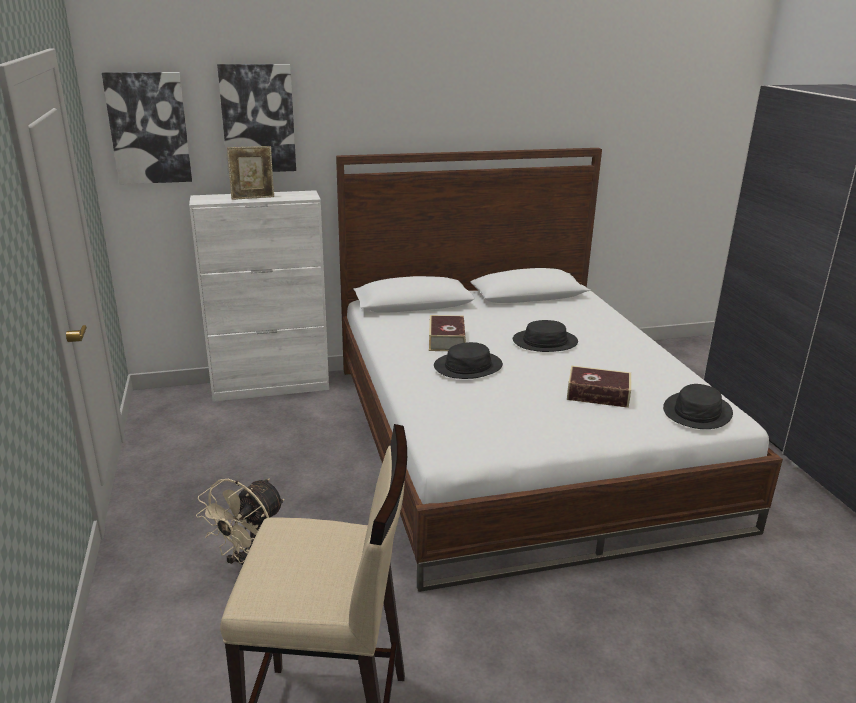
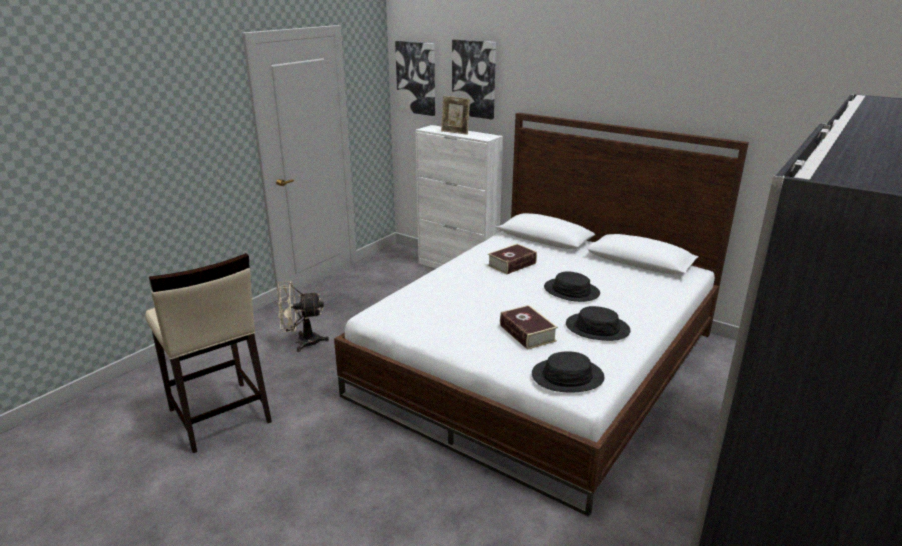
camera: 50 degrees right, 0 degrees up
black hat [434,342,503,379] -> black hat moved to [566,306,631,341]

